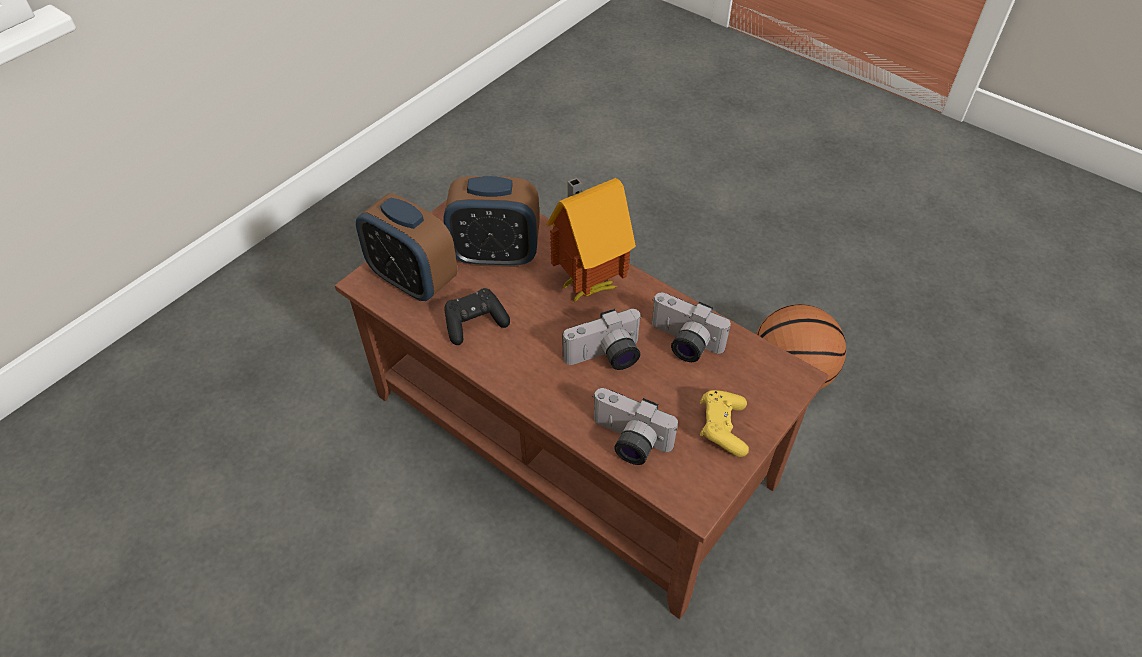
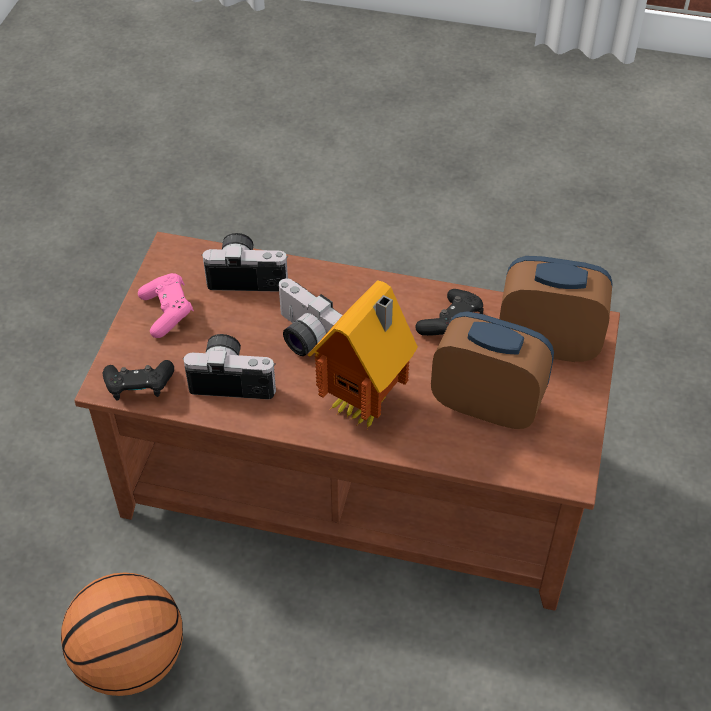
camera: 155 degrees right, 0 degrees up
alarm clock [444,176,540,267] -> alarm clock turned 45 degrees clockwise [431,311,554,429]
camera [562,309,642,370] -> camera turned 90 degrees counterclockwise [277,278,343,356]
yellow game controller [700,390,749,457] -> pink game controller [138,273,194,338]
none -> black game controller [103,360,174,400]

